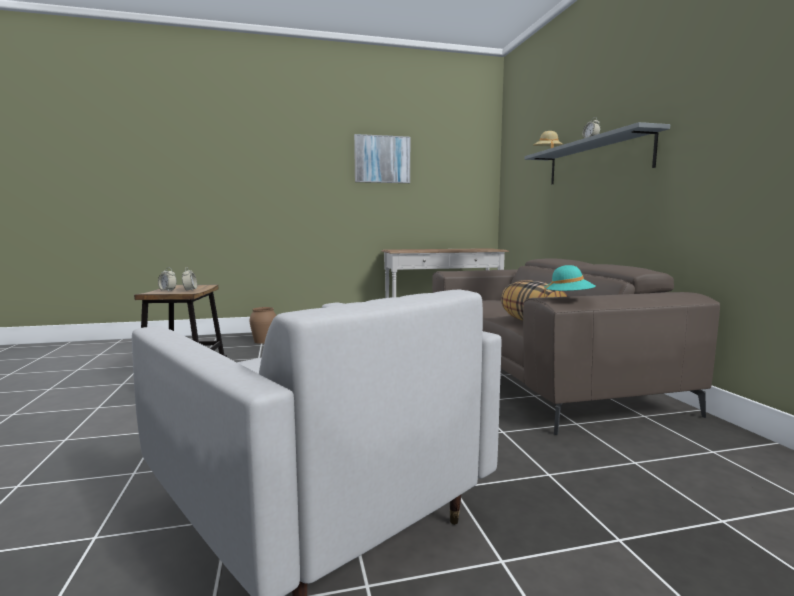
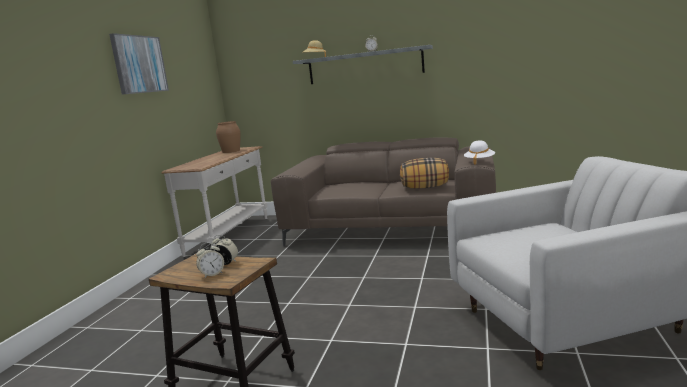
camera: 60 degrees left, 5 degrees up
brown vase [249,307,276,344] -> brown vase moved to [216,121,240,153]
turquoise hat [544,265,596,297] -> white hat [464,140,495,165]

